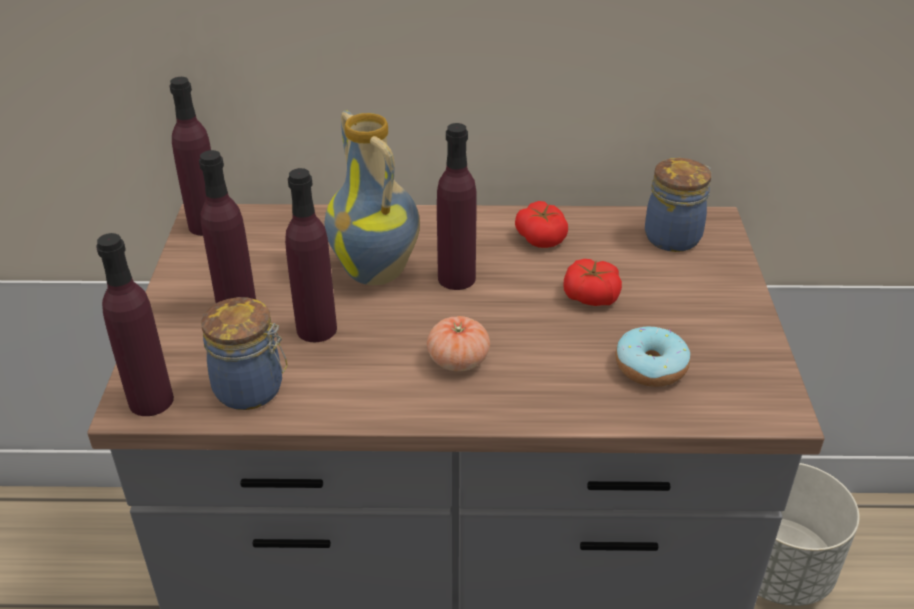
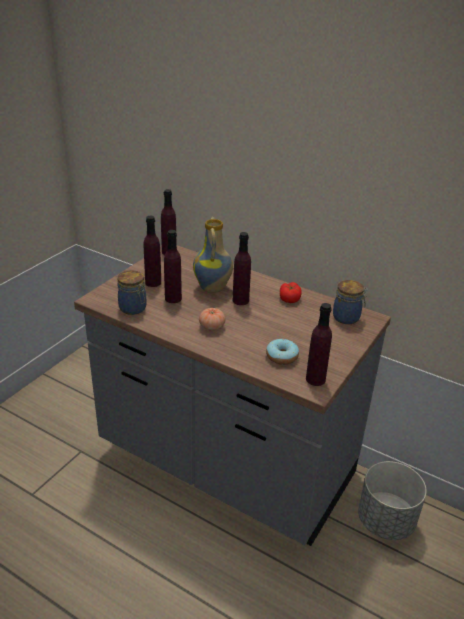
camera: 30 degrees right, 5 degrees down
purple bottle [96,233,174,416] -> purple bottle moved to [306,303,332,386]
tomato [563,259,622,306] -> none

